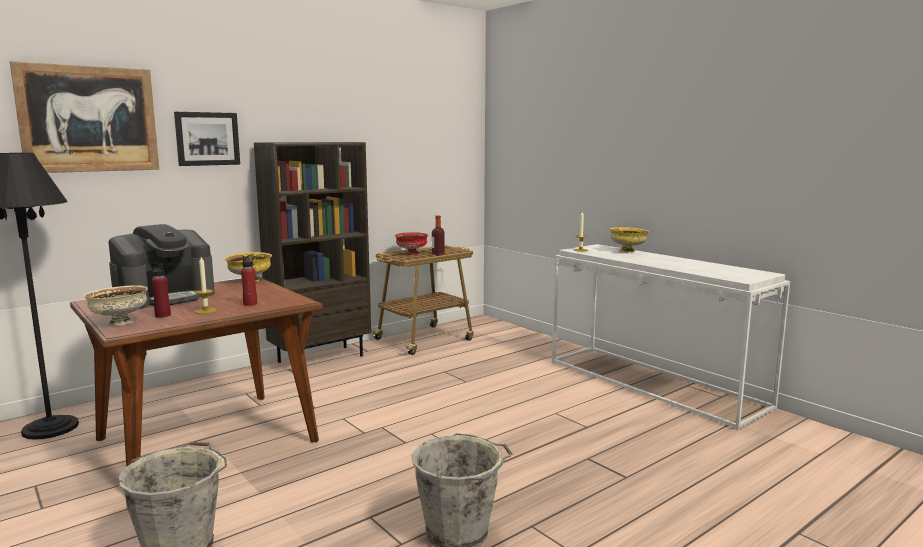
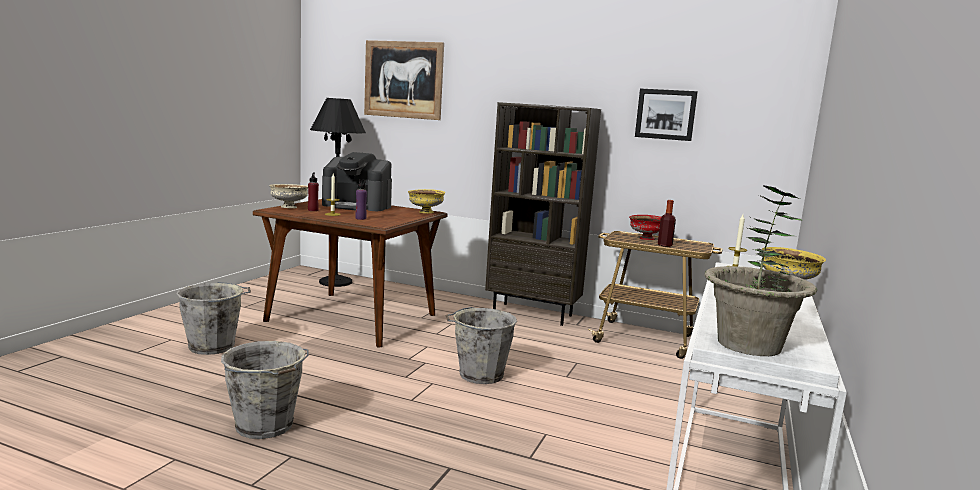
camera: 60 degrees right, 0 degrees up
picture [174,112,240,166] -> picture moved to [635,88,698,141]
red bottle [241,254,257,306] -> purple bottle [355,179,367,220]
none -> grey bucket [446,307,517,384]
none -> potted plant [704,185,817,356]

